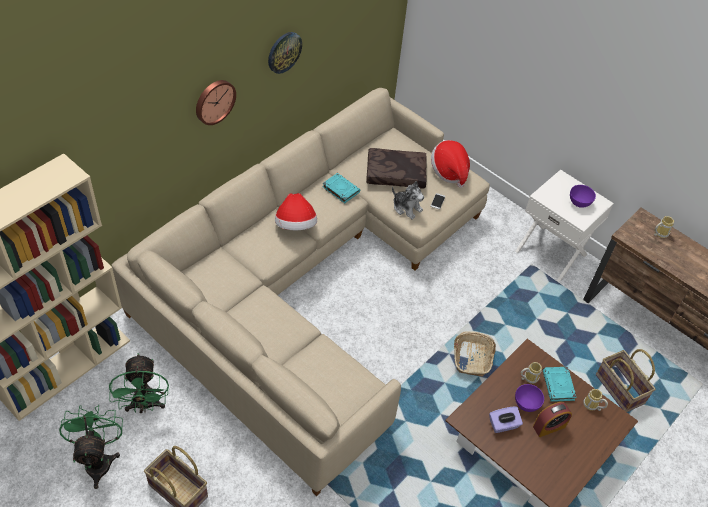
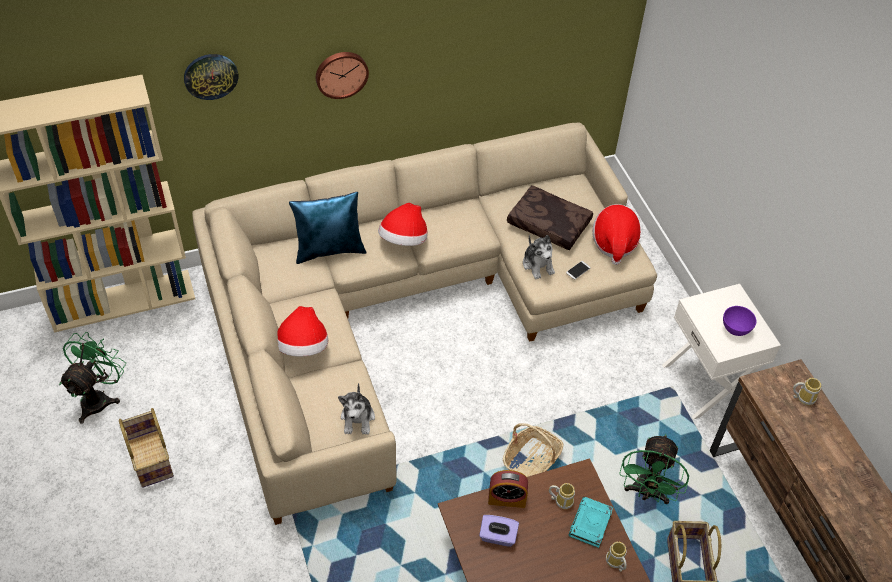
camera: 30 degrees right, 0 degrees up
green fan [109,353,169,413] -> green fan moved to [619,434,689,504]
wall clock [268,32,302,74] -> wall clock moved to [184,54,238,100]
turquoise book [322,173,360,203] -> none
purple bowl [515,384,544,412] -> none
alarm clock [533,402,572,437] -> alarm clock moved to [488,470,528,508]
none -> hat [277,306,328,357]
none -> blue pillow [289,192,367,264]
none -> plush toy [338,383,375,435]

